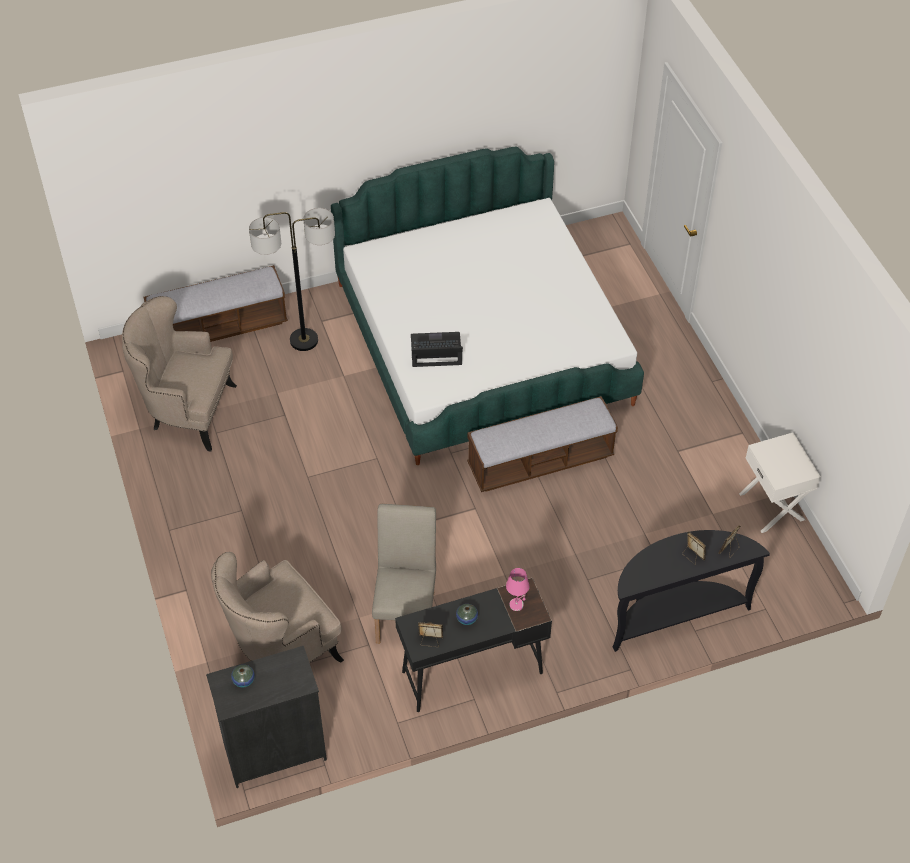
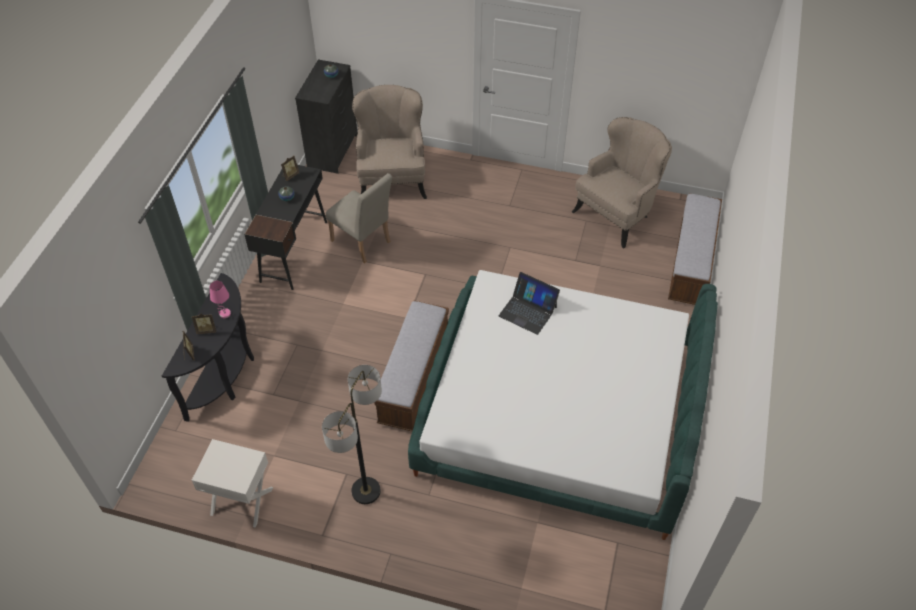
camera: 125 degrees right, 0 degrees up
floor lamp [249,208,335,351] -> floor lamp moved to [322,365,382,504]
laptop [411,332,463,367] -> laptop turned 90 degrees clockwise [498,272,560,335]
pink table lamp [506,568,529,611] -> pink table lamp moved to [210,281,231,318]

